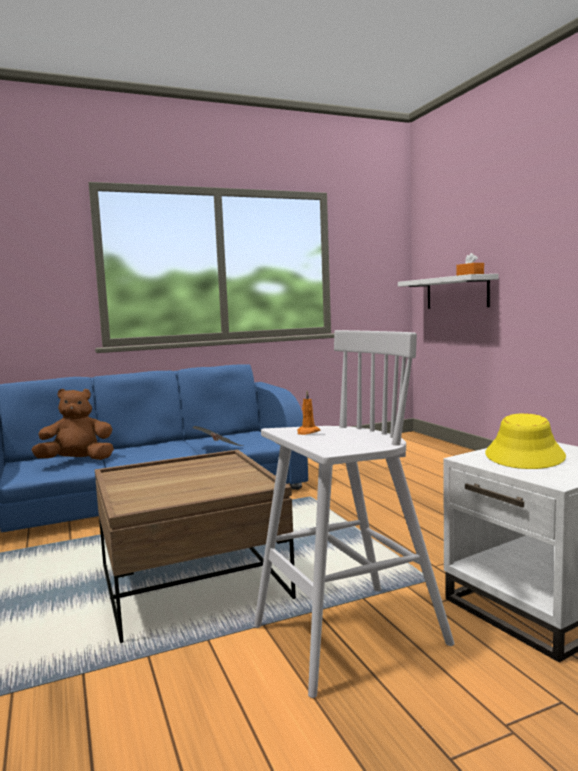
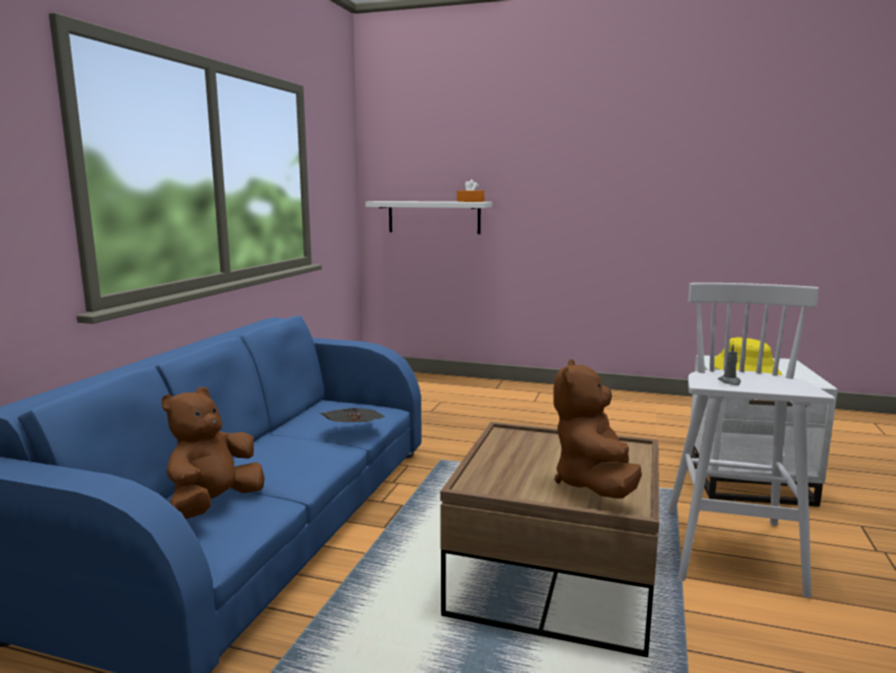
camera: 50 degrees left, 5 degrees up
orange candle [297,391,321,435] -> grey candle [718,344,741,385]
none -> brown plush toy [553,359,642,498]

